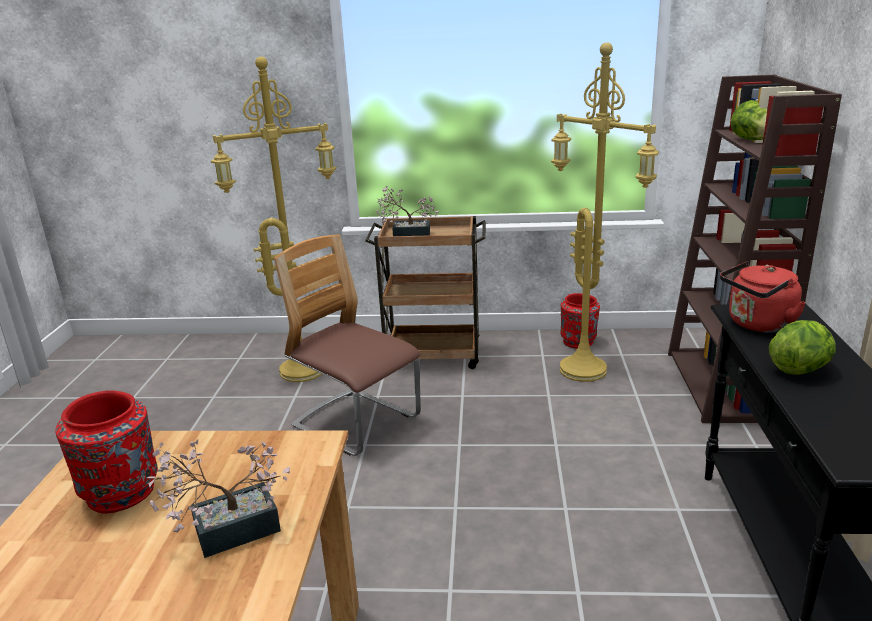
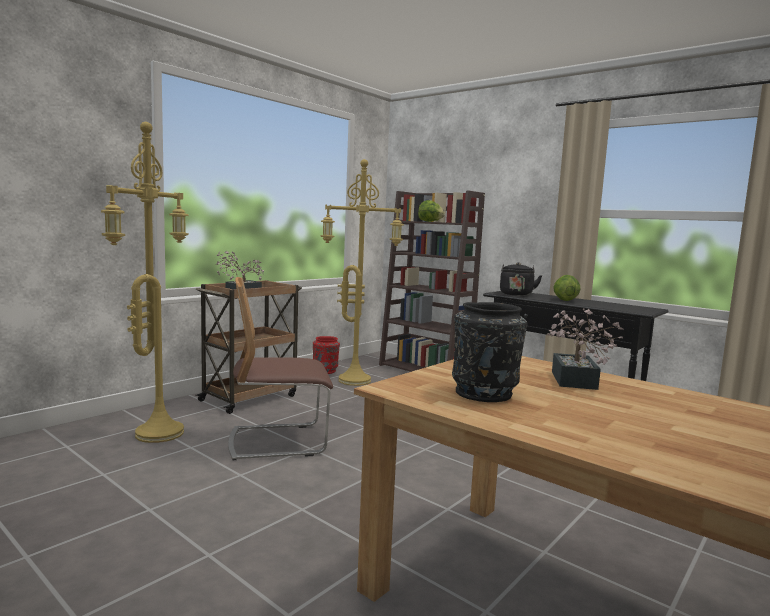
camera: 55 degrees left, 15 degrees down
red vase [55,390,158,514] -> black vase [452,302,527,402]
red kettle [720,261,806,332] -> black kettle [500,262,542,296]

